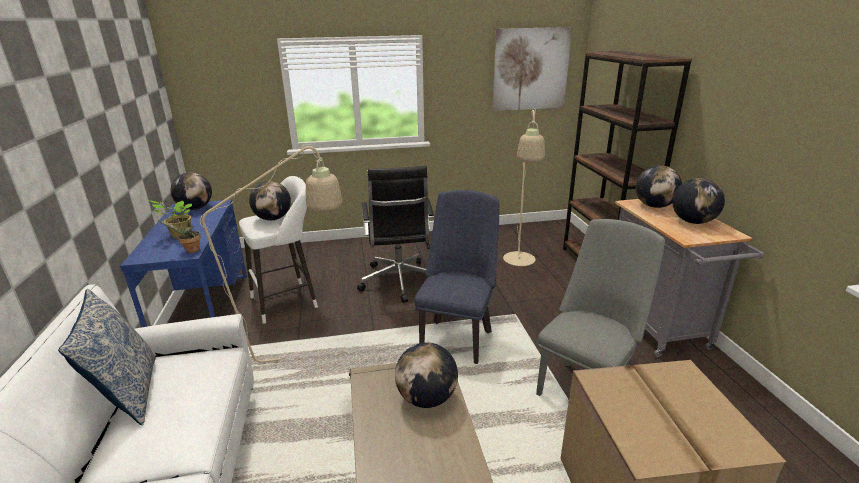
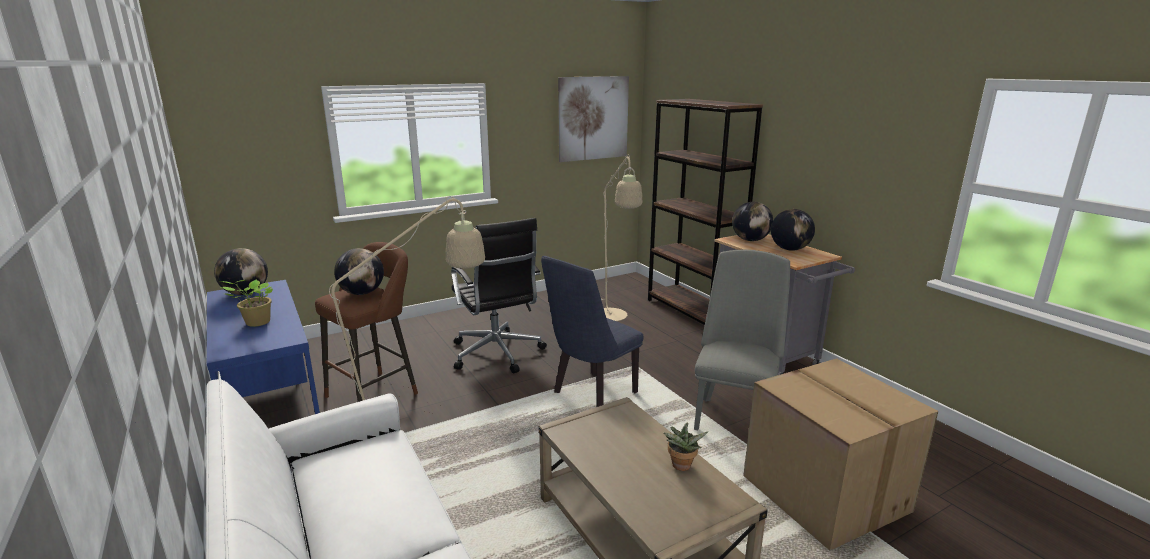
camera: 20 degrees left, 5 degrees down
pillow [58,289,156,425] -> none
potted plant [158,219,201,253] -> potted plant moved to [663,423,708,471]
white stool [239,176,318,324] -> brown stool [315,242,418,402]
globe [395,342,458,408] -> none
blue chair [414,190,499,364] -> blue chair turned 135 degrees counterclockwise [541,256,643,407]

